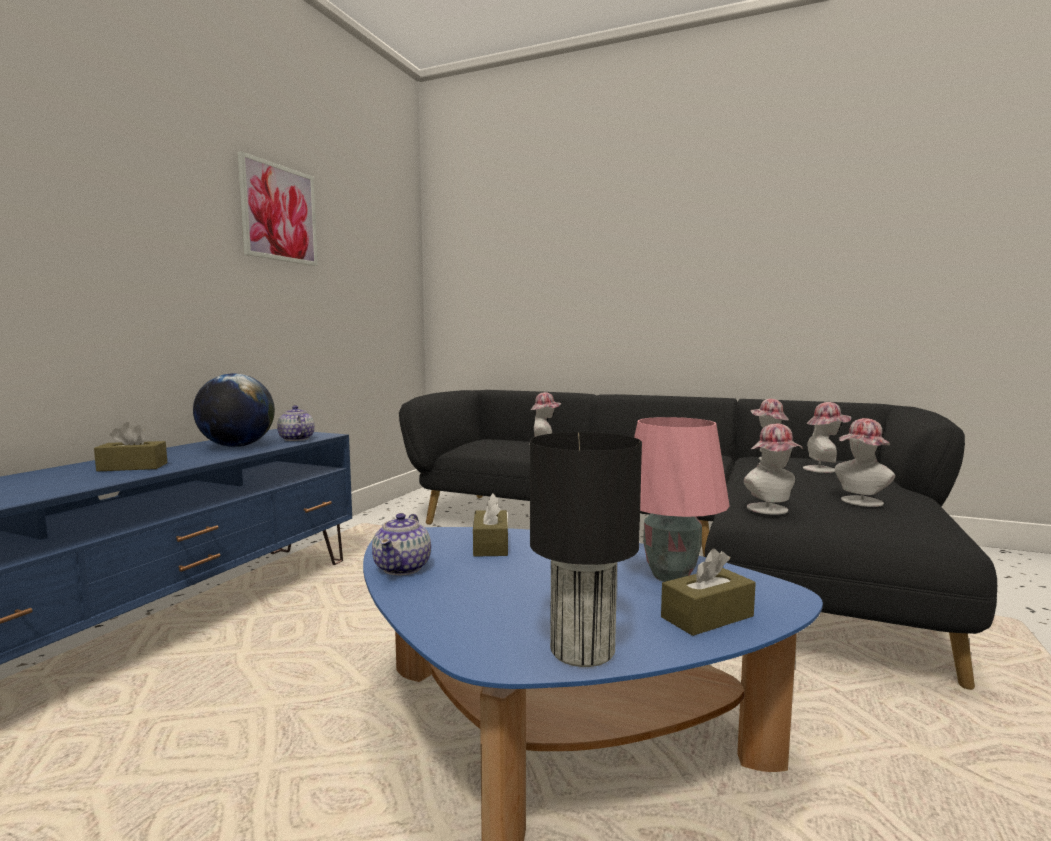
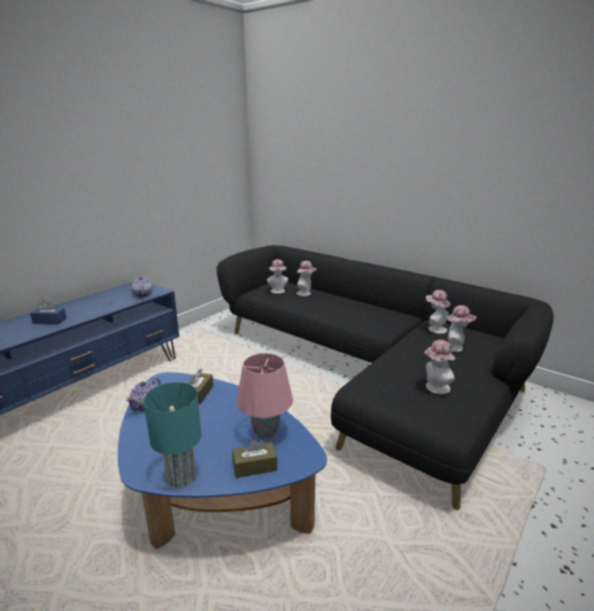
camera: 15 degrees right, 15 degrees up
brown tissue box [94,422,167,471] -> blue tissue box [30,300,67,324]
globe [193,373,275,447] -> none
picture [238,151,318,266] -> none
black table lamp [530,432,642,667] -> turquoise table lamp [143,382,201,488]
hat [744,423,803,515] -> hat moved to [267,259,288,294]

